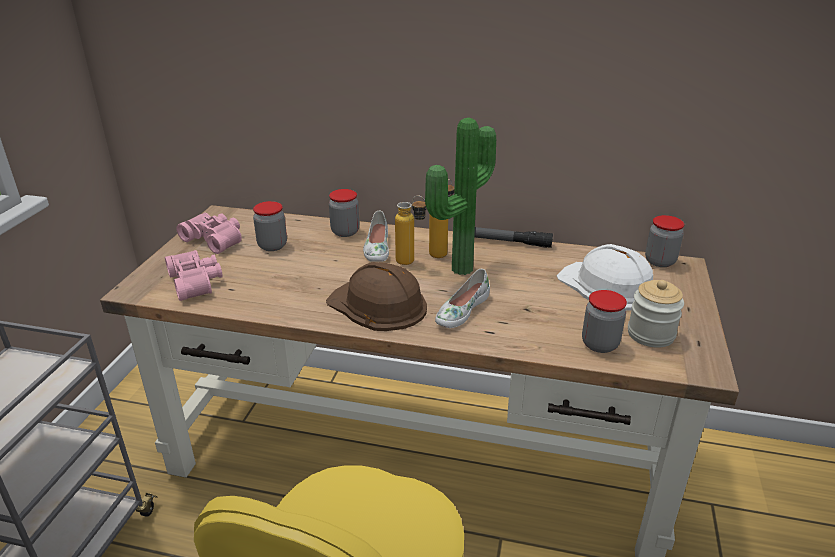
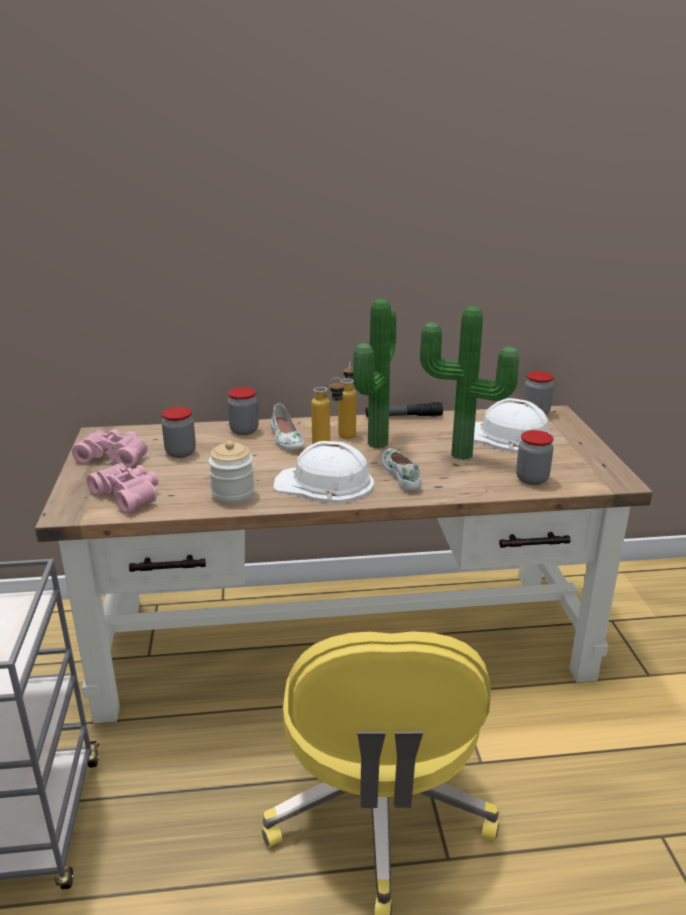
camera: 20 degrees left, 5 degrees down
brown hard hat [326,262,427,331] -> white hard hat [273,441,374,503]
white shoe [435,269,490,328] -> white shoe turned 150 degrees clockwise [382,448,422,490]
jar [628,280,684,348] -> jar moved to [208,441,255,504]
none -> potted plant [420,306,519,460]

